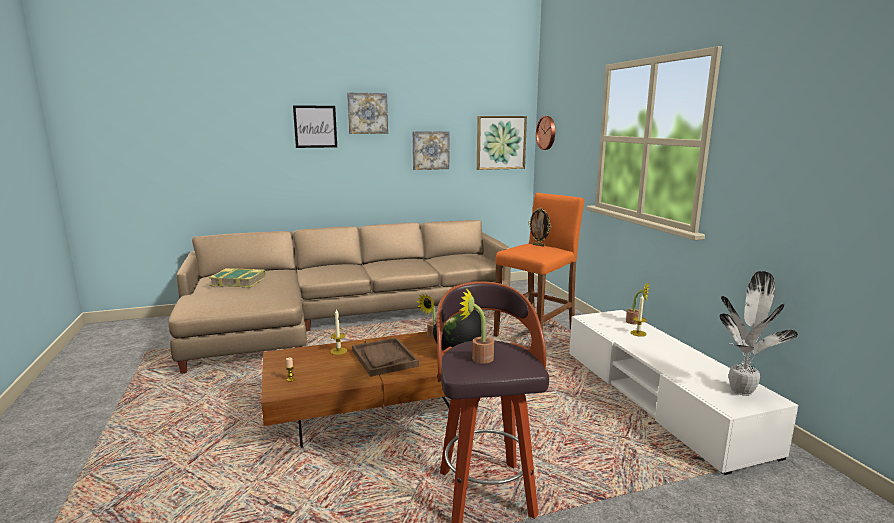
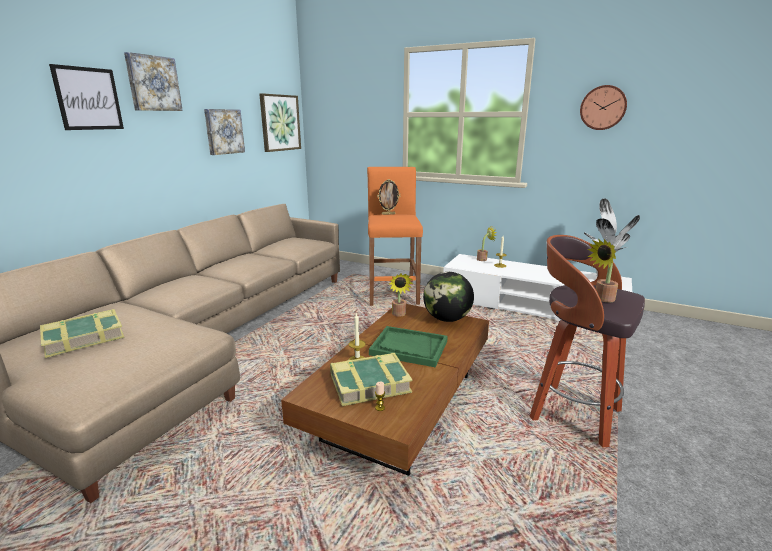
camera: 45 degrees left, 5 degrees up
brown tray [352,337,419,377] -> green tray [369,326,448,367]
wall clock [536,116,555,150] -> wall clock moved to [580,85,627,130]
none -> book [330,353,412,406]

